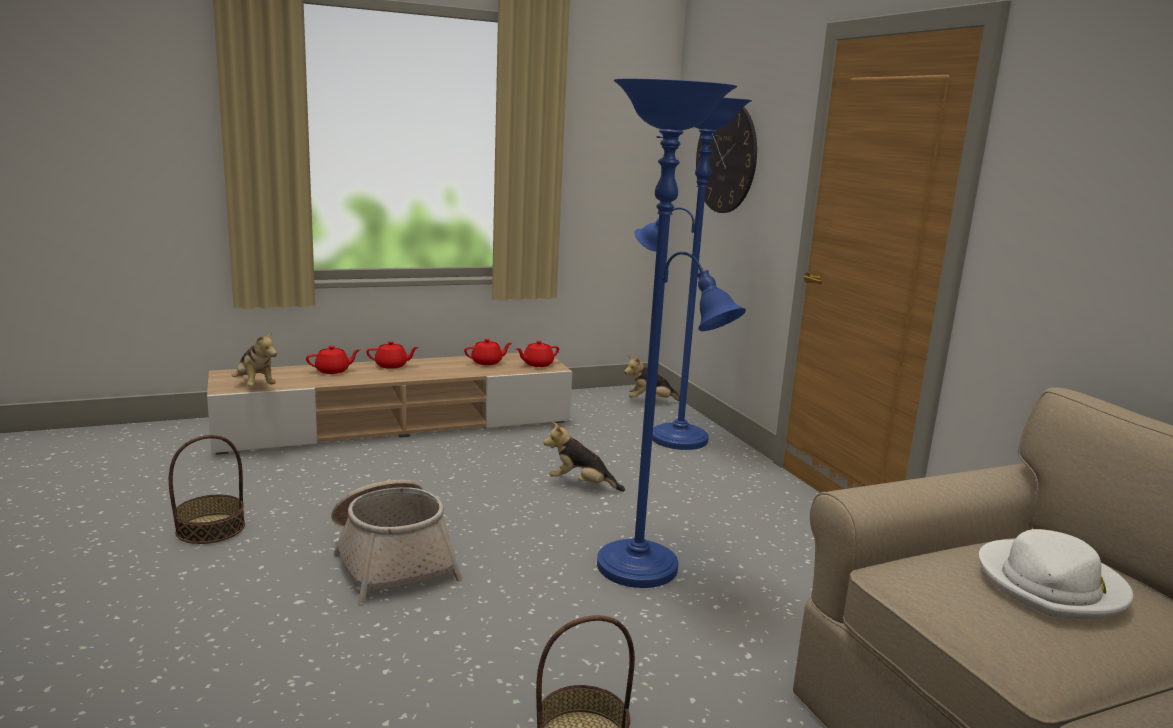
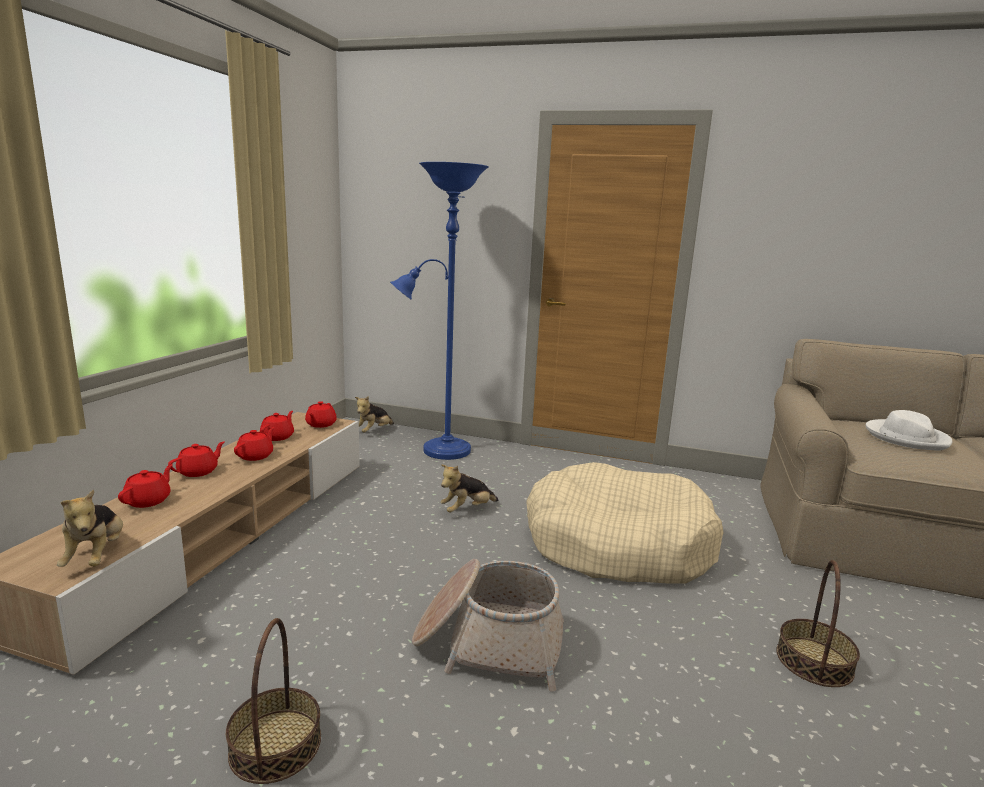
camera: 50 degrees left, 0 degrees up
plush toy [231,331,277,386] -> plush toy turned 75 degrees clockwise [57,489,123,567]
blue floor lamp [597,79,746,588] -> beige dog bed [526,462,724,583]
wall clock [696,107,757,213] -> none
none -> red teapot [234,427,275,461]

